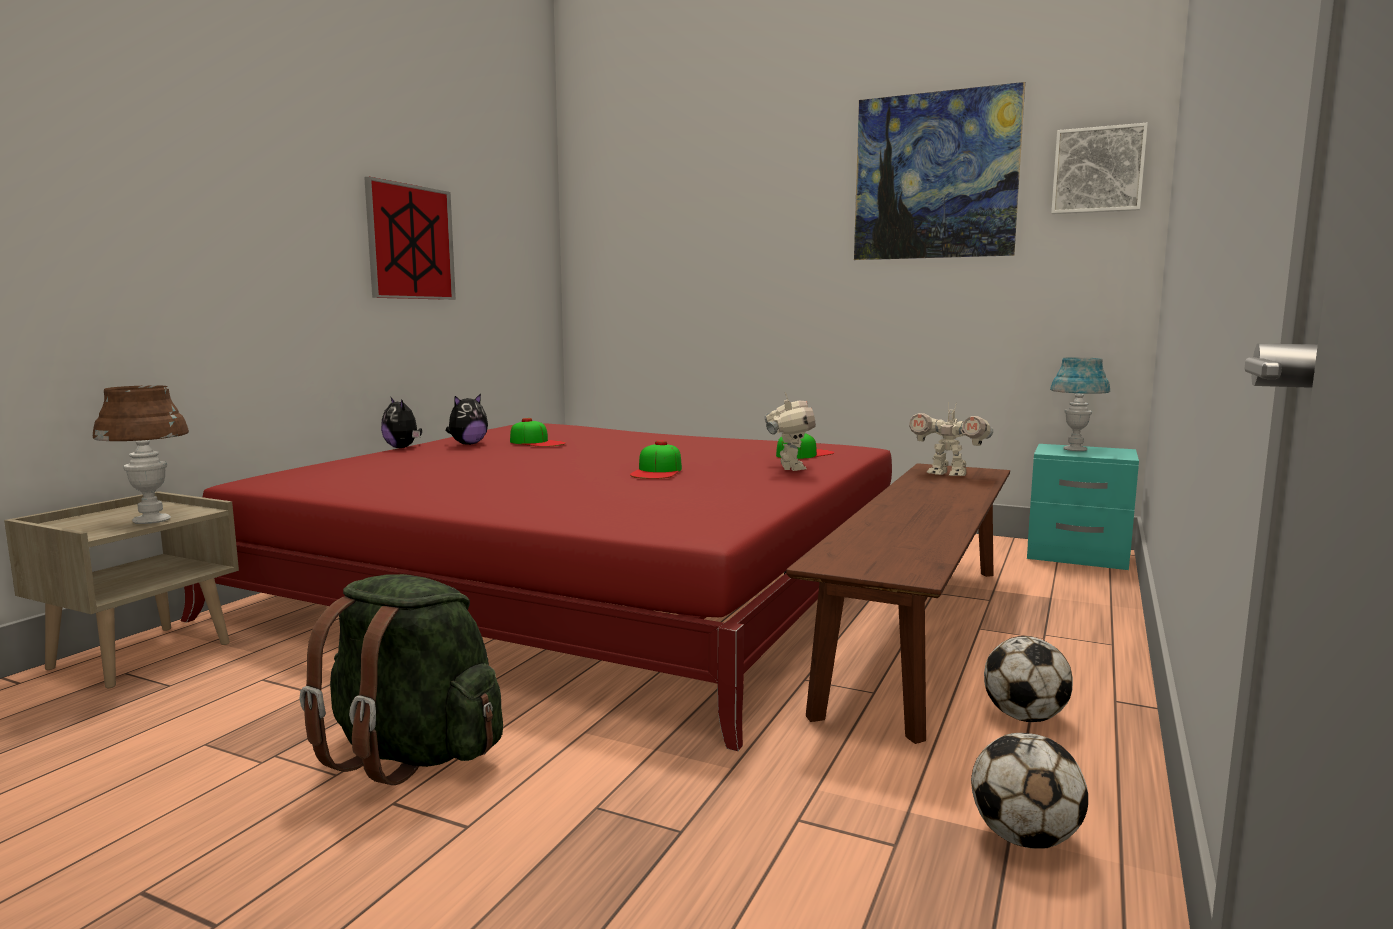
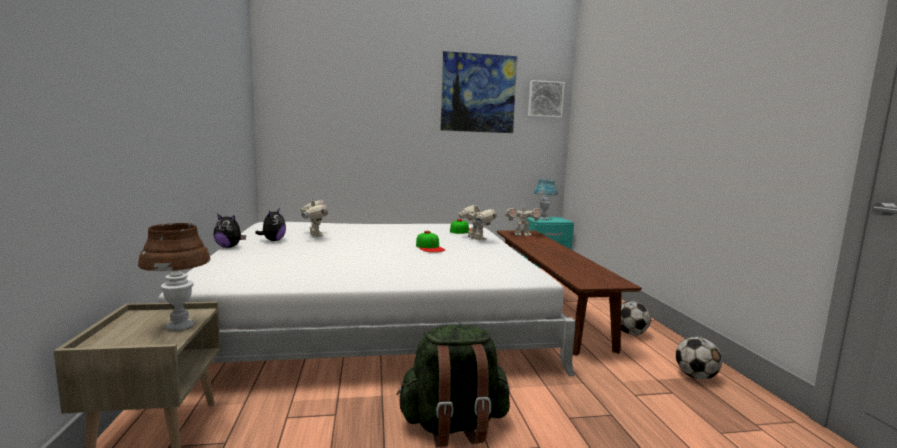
camera: 35 degrees left, 0 degrees up
red bed [181,423,892,751] -> white bed [157,222,576,376]
picture [364,177,456,300] -> none
cap [510,418,566,447] -> toy robot [301,197,328,237]

